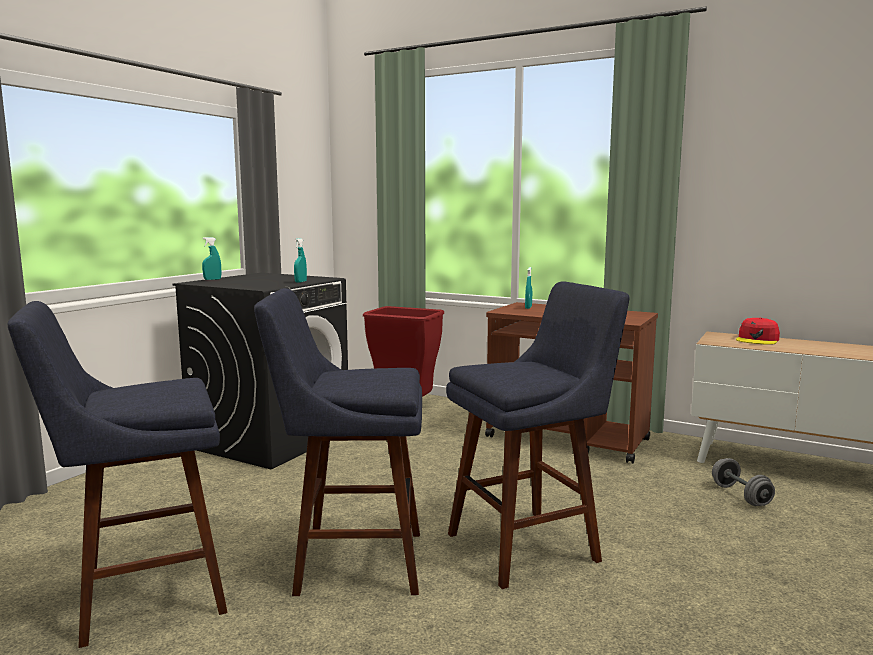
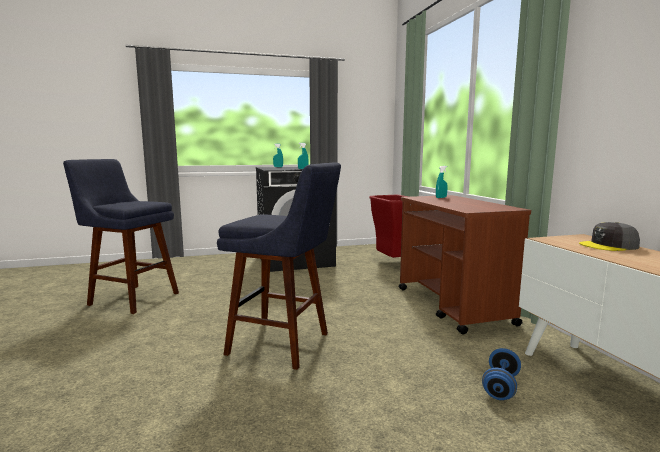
camera: 45 degrees right, 0 degrees up
blue stool [254,288,422,596] -> none
grey dumbbell [712,458,775,506] -> blue dumbbell [482,348,521,400]
red cap [736,318,780,345] -> grey cap [579,222,640,251]

